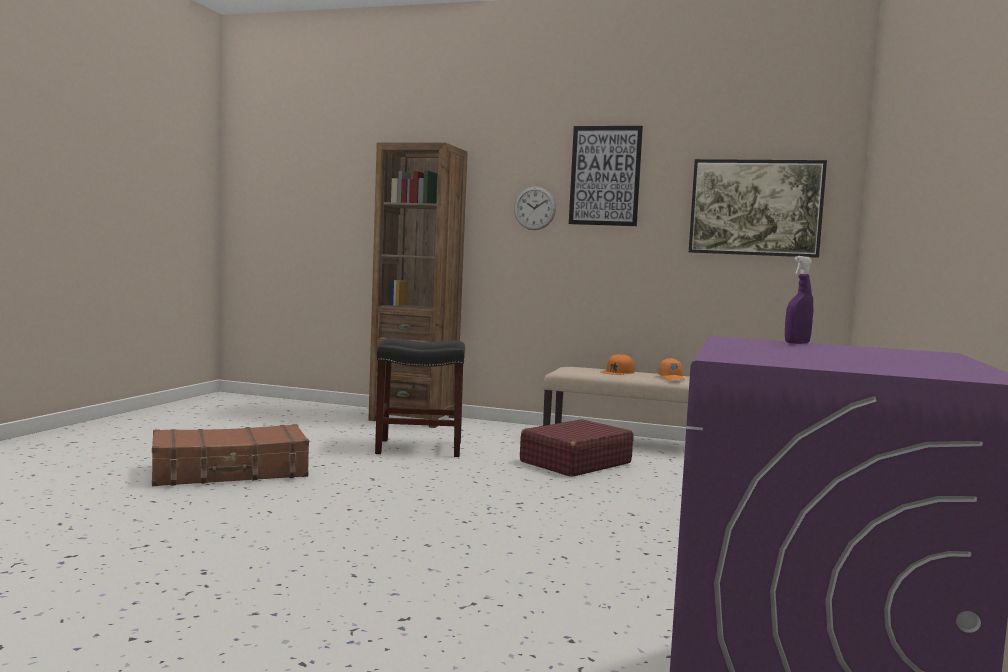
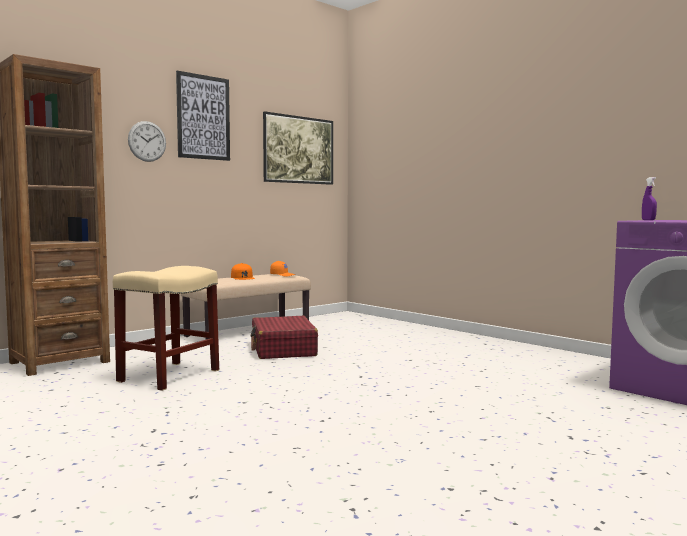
camera: 60 degrees left, 0 degrees up
brown suitcase [152,424,309,486] -> none
black stool [375,338,465,457] -> beige stool [113,266,219,391]

